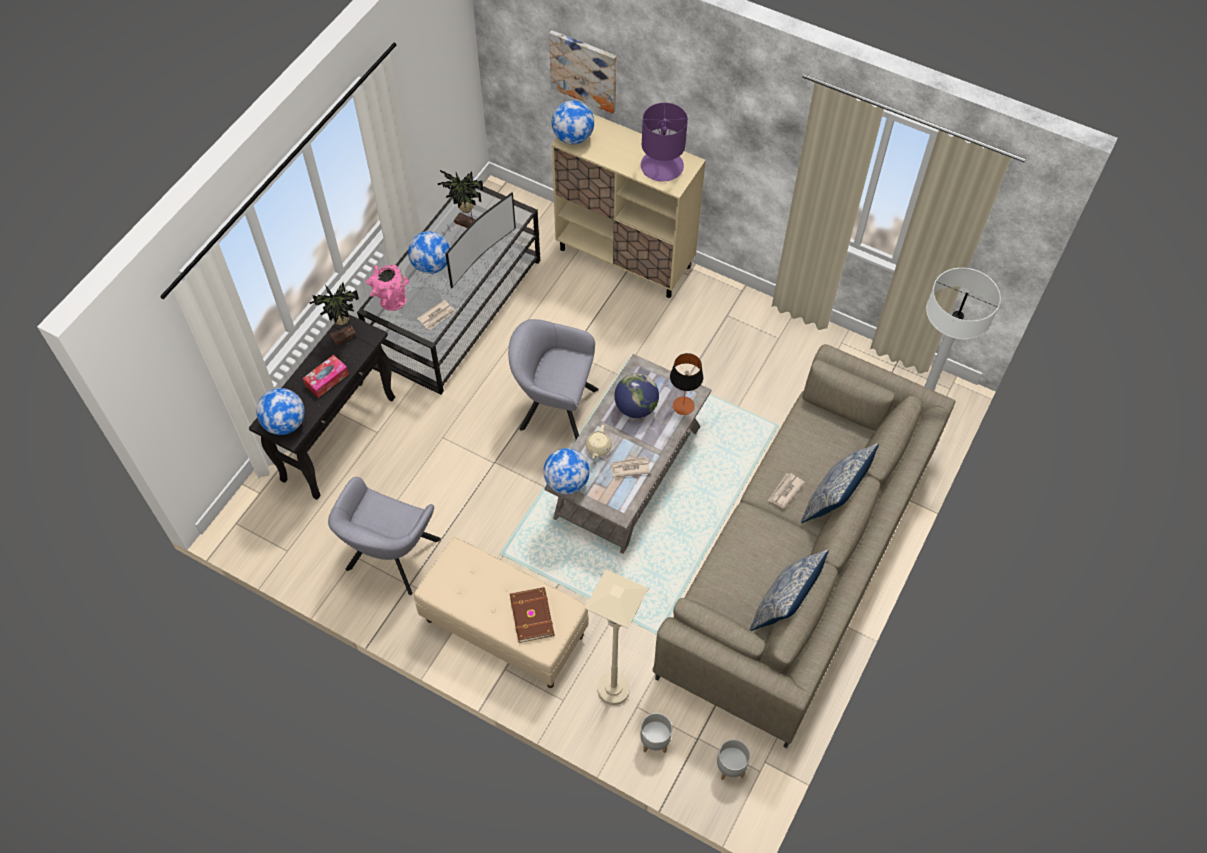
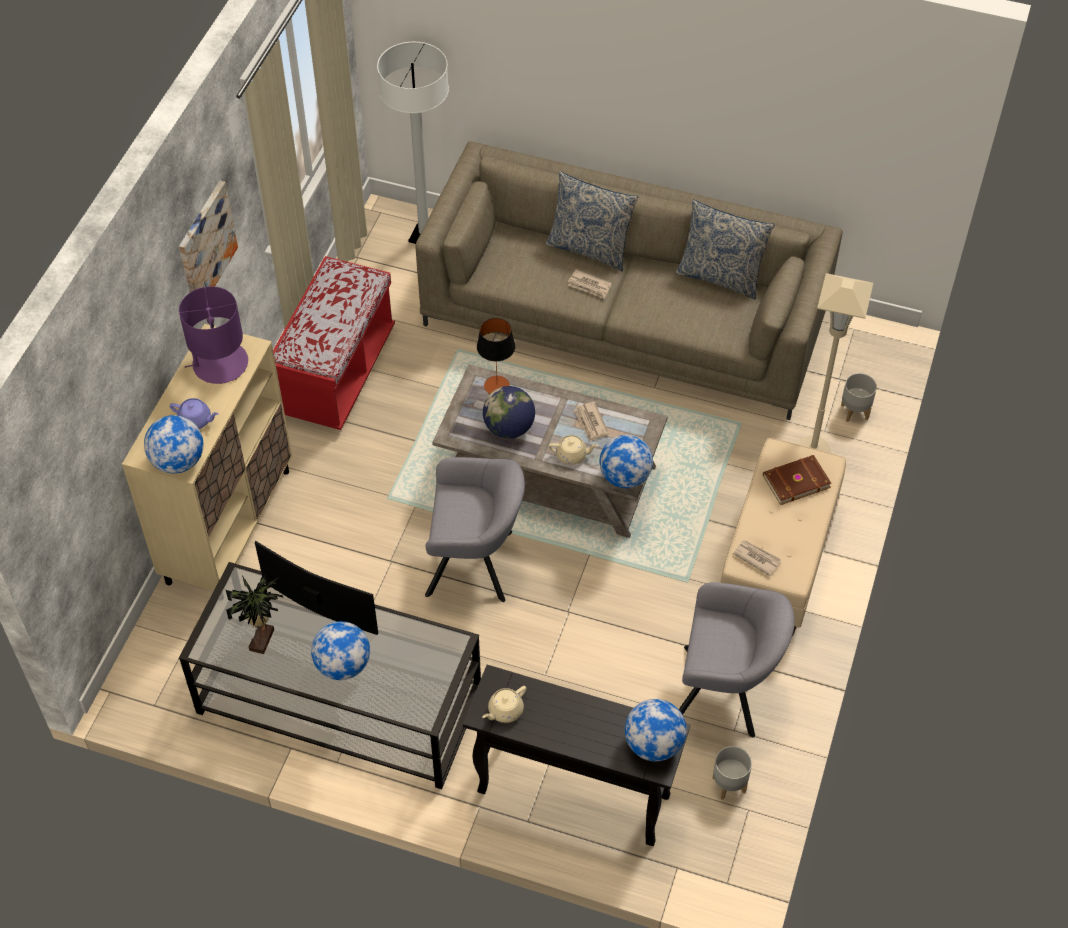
camera: 100 degrees left, 5 degrees down
tissue box [303,355,349,398] -> none
potted plant [309,283,359,345] -> beige teapot [482,686,527,723]
pink vase [366,264,409,311] -> none
newspaper [417,300,456,330] -> newspaper moved to [733,540,782,576]
grey armchair [508,319,599,439] -> grey armchair turned 90 degrees counterclockwise [425,457,525,602]
picture [549,30,616,113] -> picture moved to [179,181,238,292]
grey planter [717,739,750,780] -> grey planter moved to [712,746,752,800]
none -> purple teapot [170,398,219,429]
none -> red bench [273,256,395,430]

